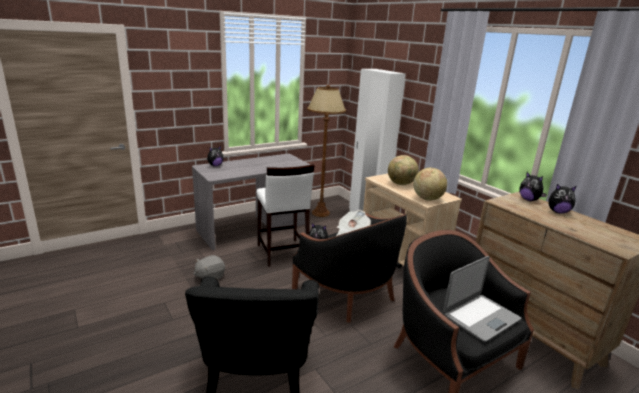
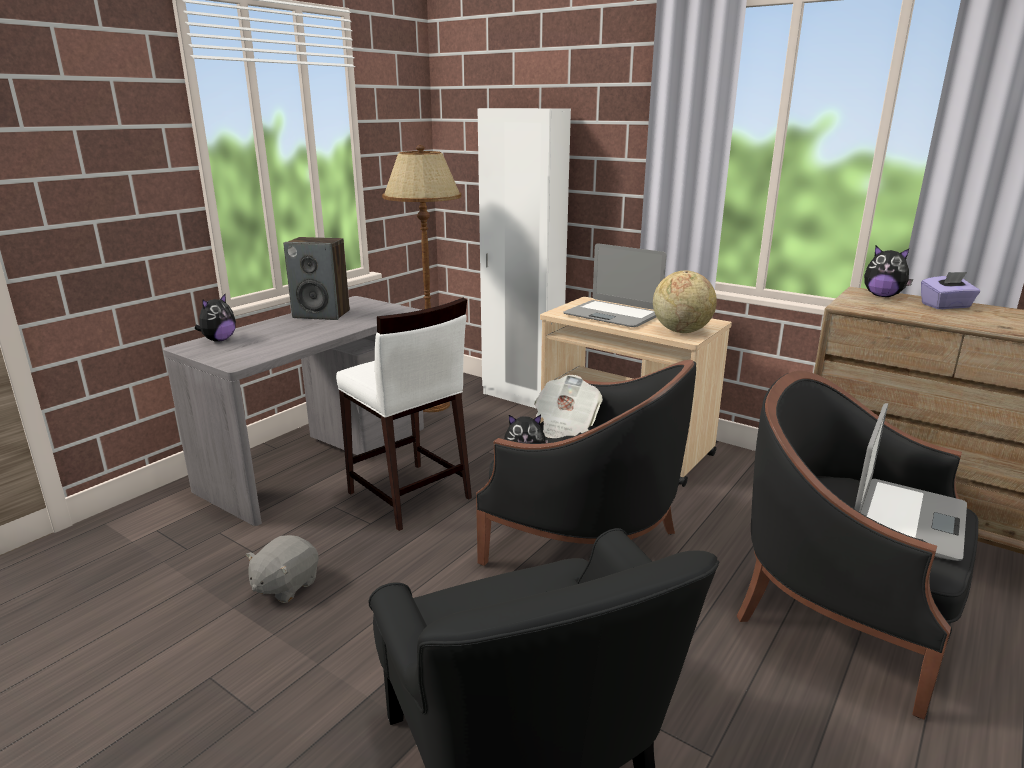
camera: 20 degrees left, 0 degrees up
globe [388,155,418,185] -> laptop [563,243,666,327]
plush toy [549,184,576,214] -> purple tissue box [921,272,980,309]
none -> speaker [283,237,350,320]

